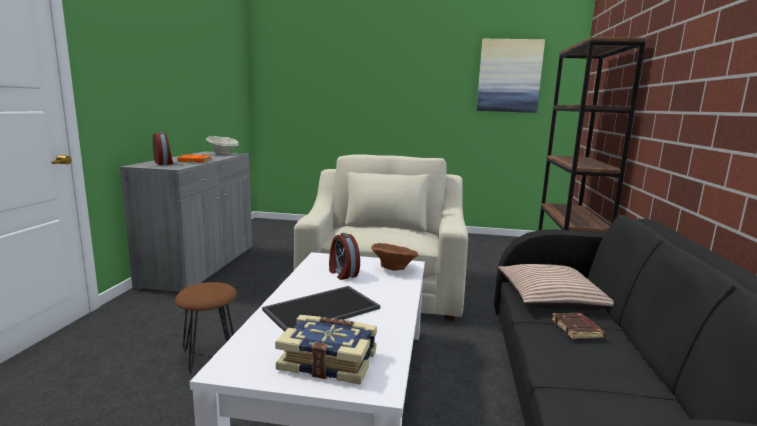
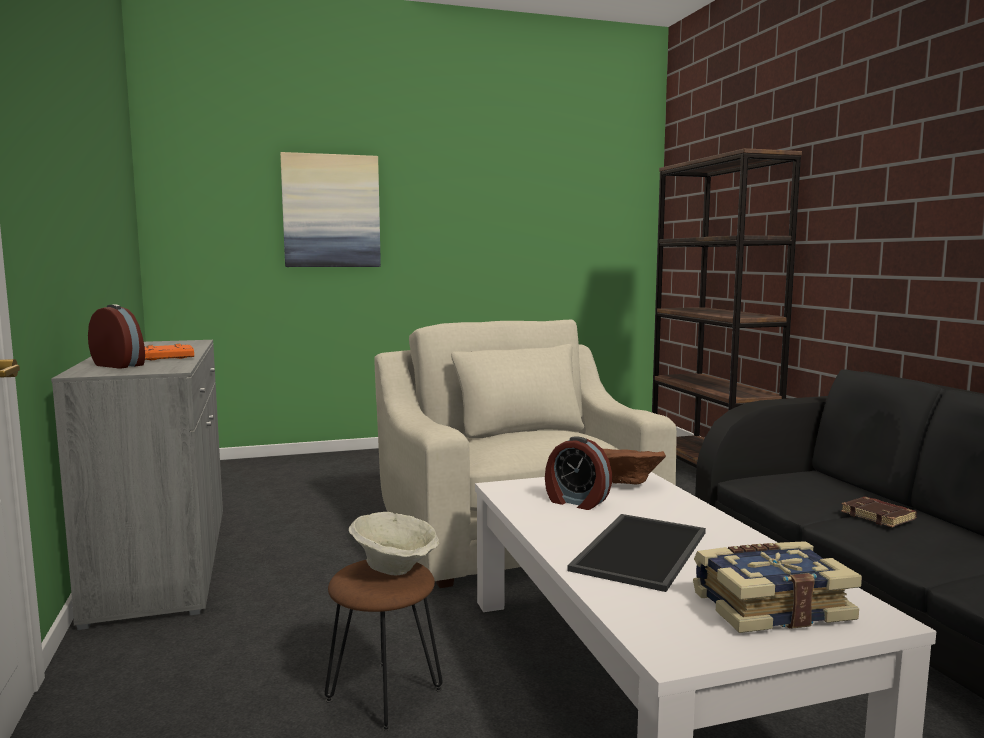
camera: 25 degrees left, 5 degrees down
beige bowl [206,136,239,154] -> beige bowl moved to [349,512,439,575]
picture [477,39,545,113] -> picture moved to [280,152,381,267]
pillow [498,264,614,310] -> none

